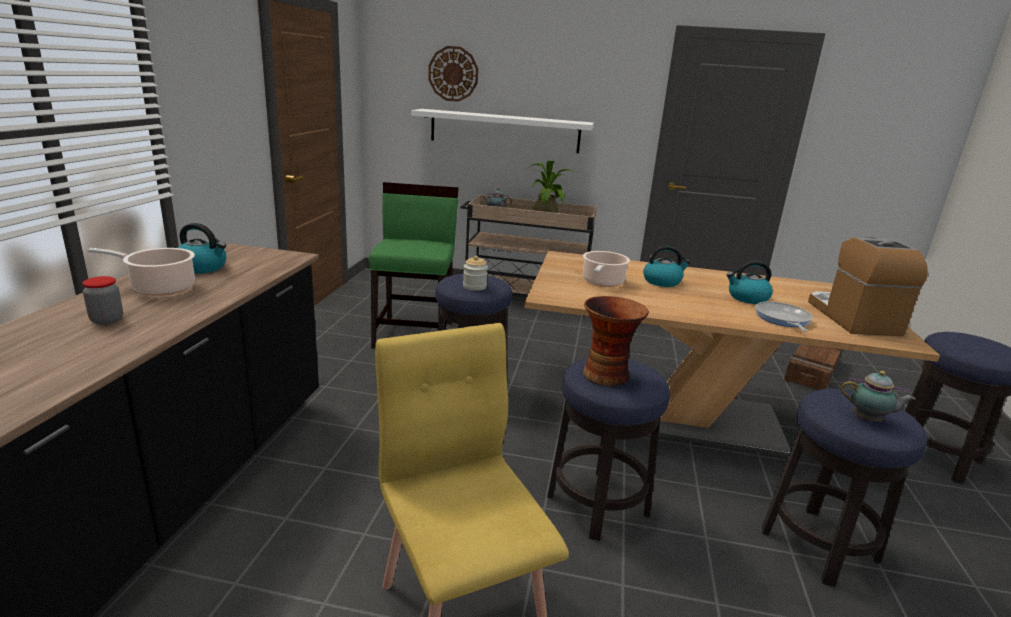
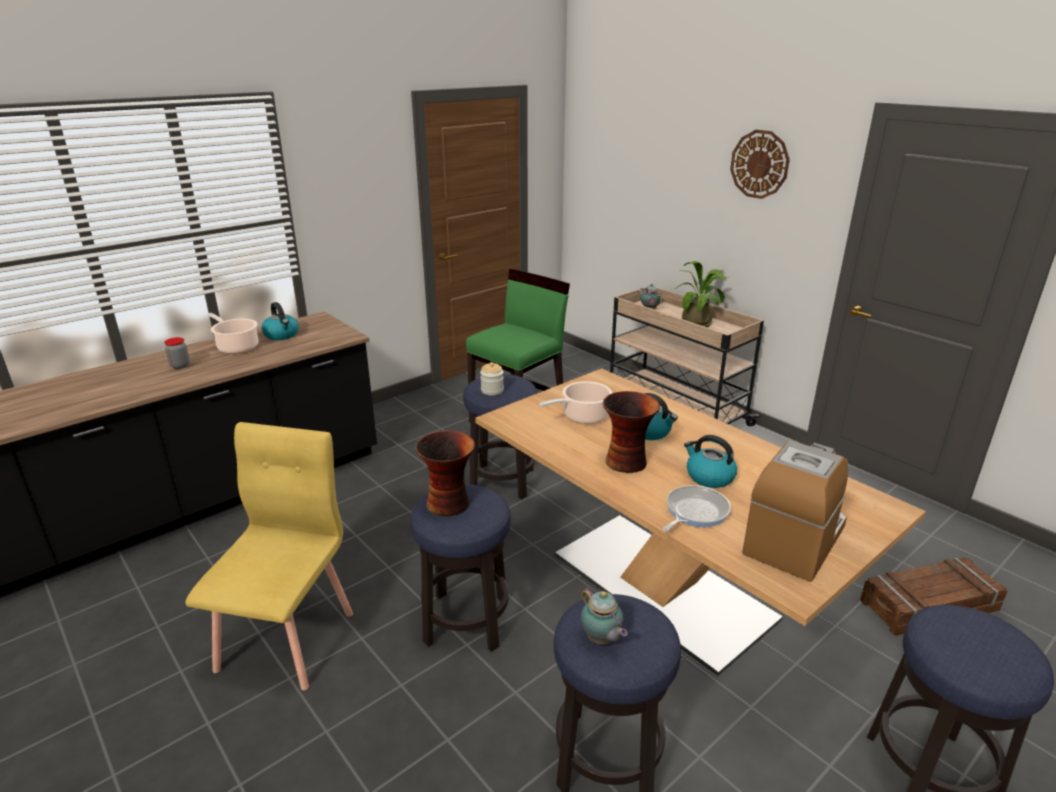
camera: 40 degrees right, 5 degrees up
white shelf [411,109,594,153] -> none
wall clock [428,46,478,102] -> wall clock moved to [730,130,790,199]
none -> vase [603,391,660,473]

